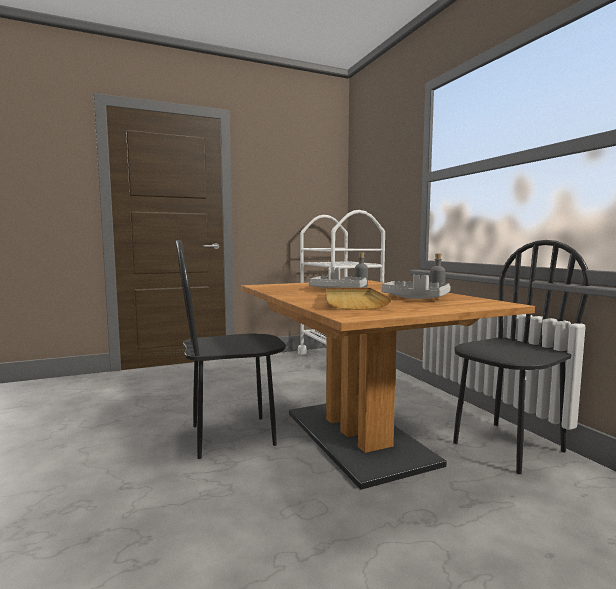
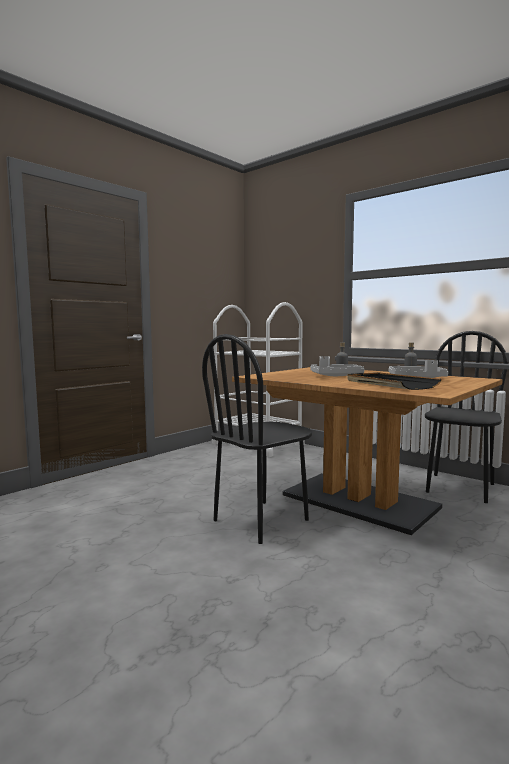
camera: 25 degrees left, 0 degrees up
beige tray [325,288,392,310] -> black tray [347,372,442,390]

